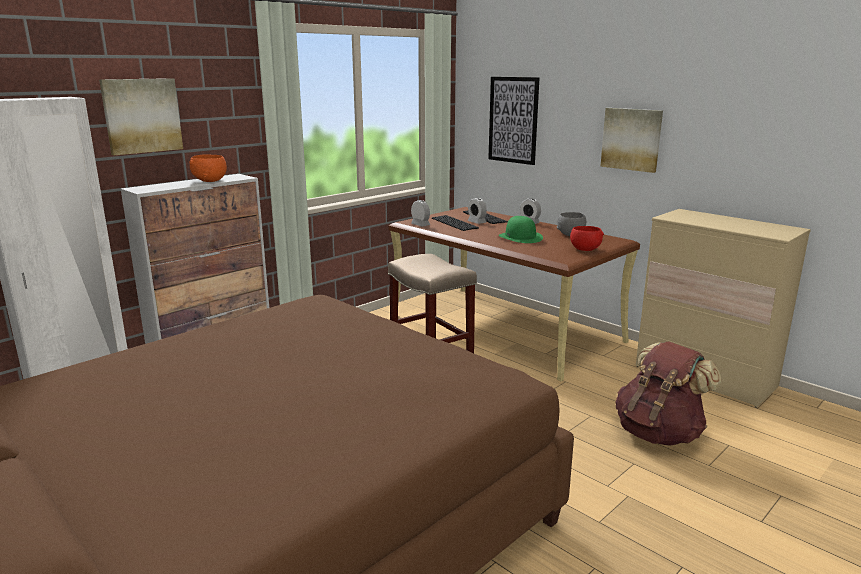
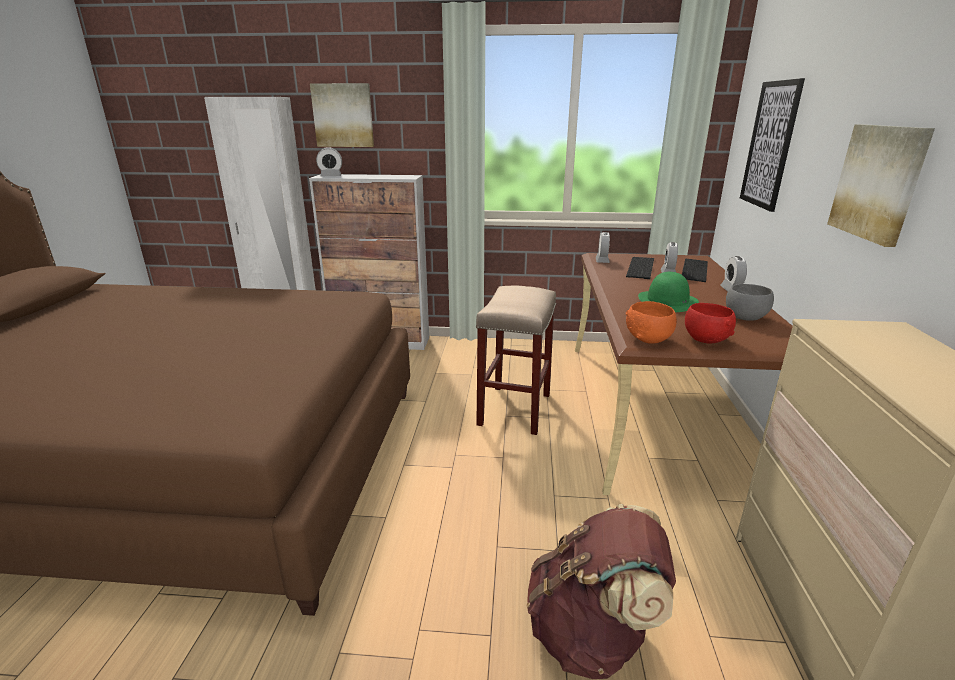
camera: 50 degrees right, 5 degrees up
orange bowl [189,155,227,182] -> orange bowl moved to [626,301,677,344]
none -> alarm clock [316,147,342,176]

